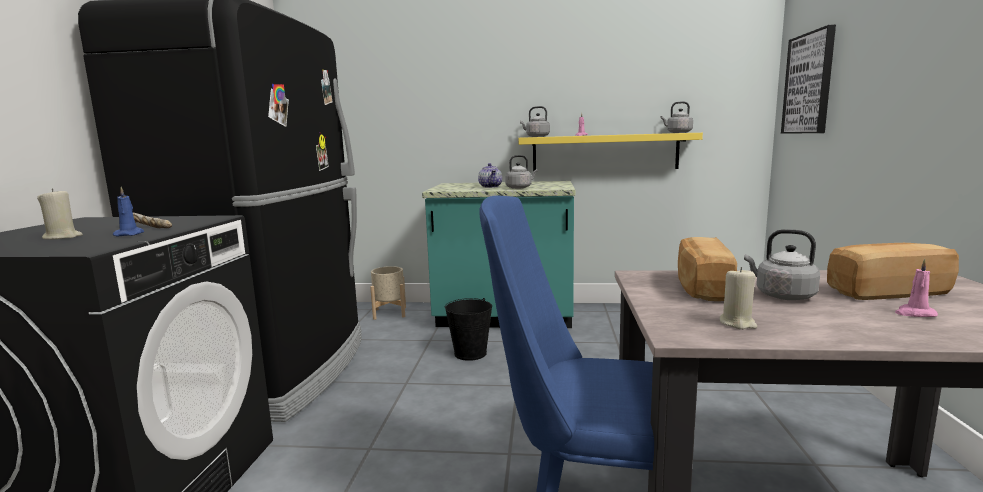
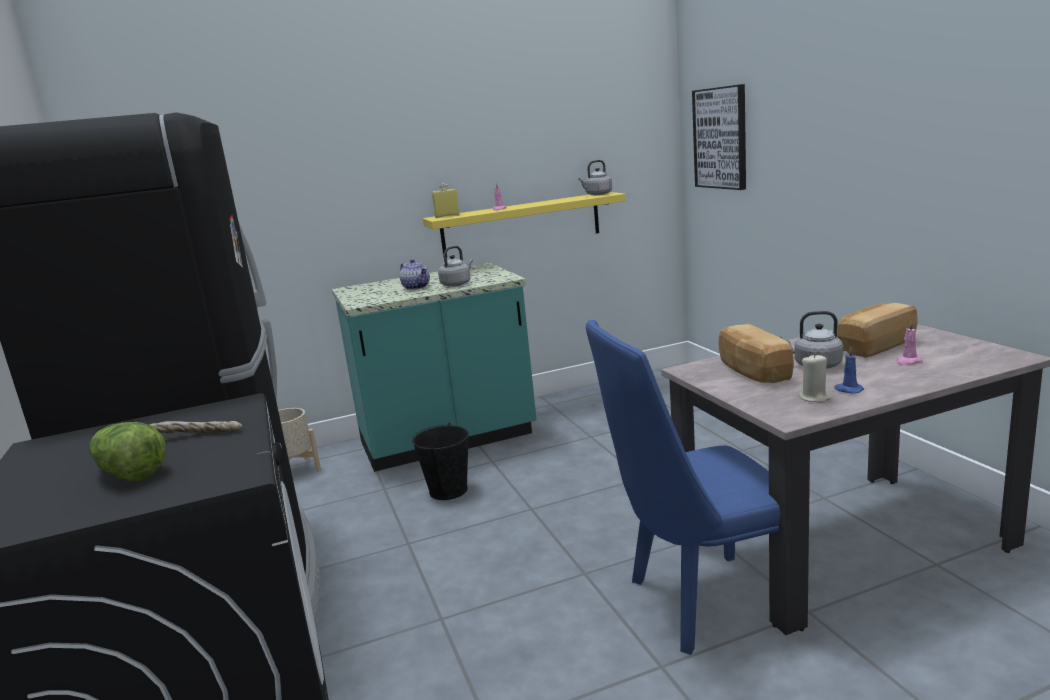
camera: 25 degrees left, 5 degrees up
beige candle [37,188,83,240] -> lettuce [89,422,166,482]
blue candle [113,187,144,236] -> blue candle moved to [834,347,864,394]
grey kettle [520,106,550,137] -> yellow bottle [432,183,460,218]

